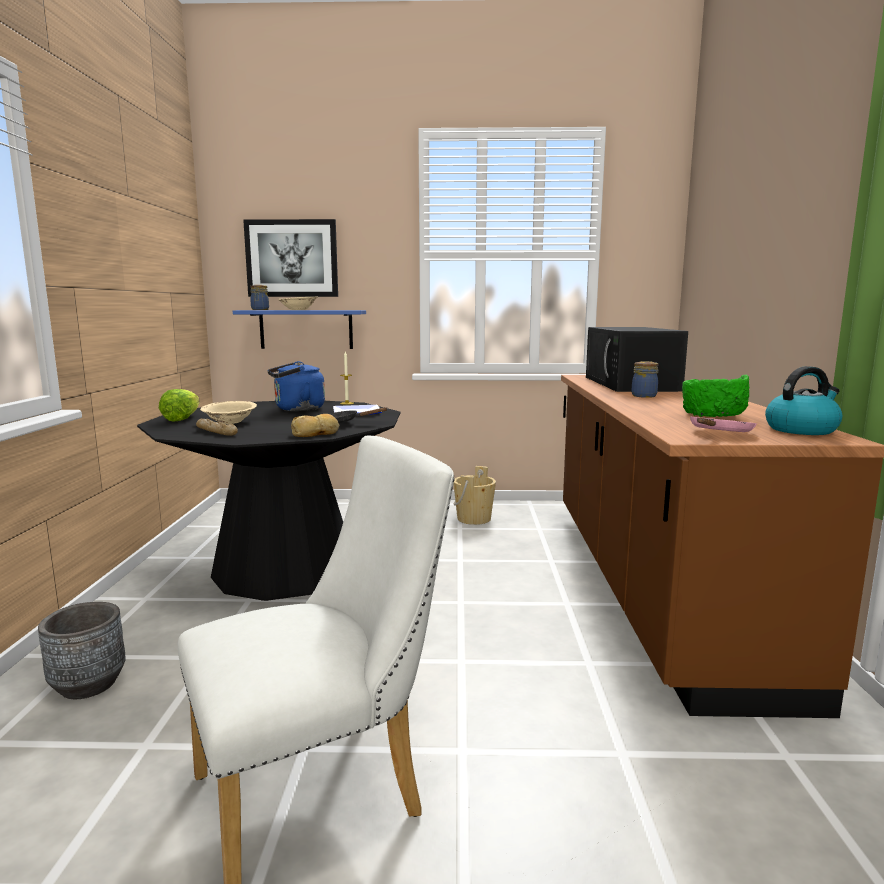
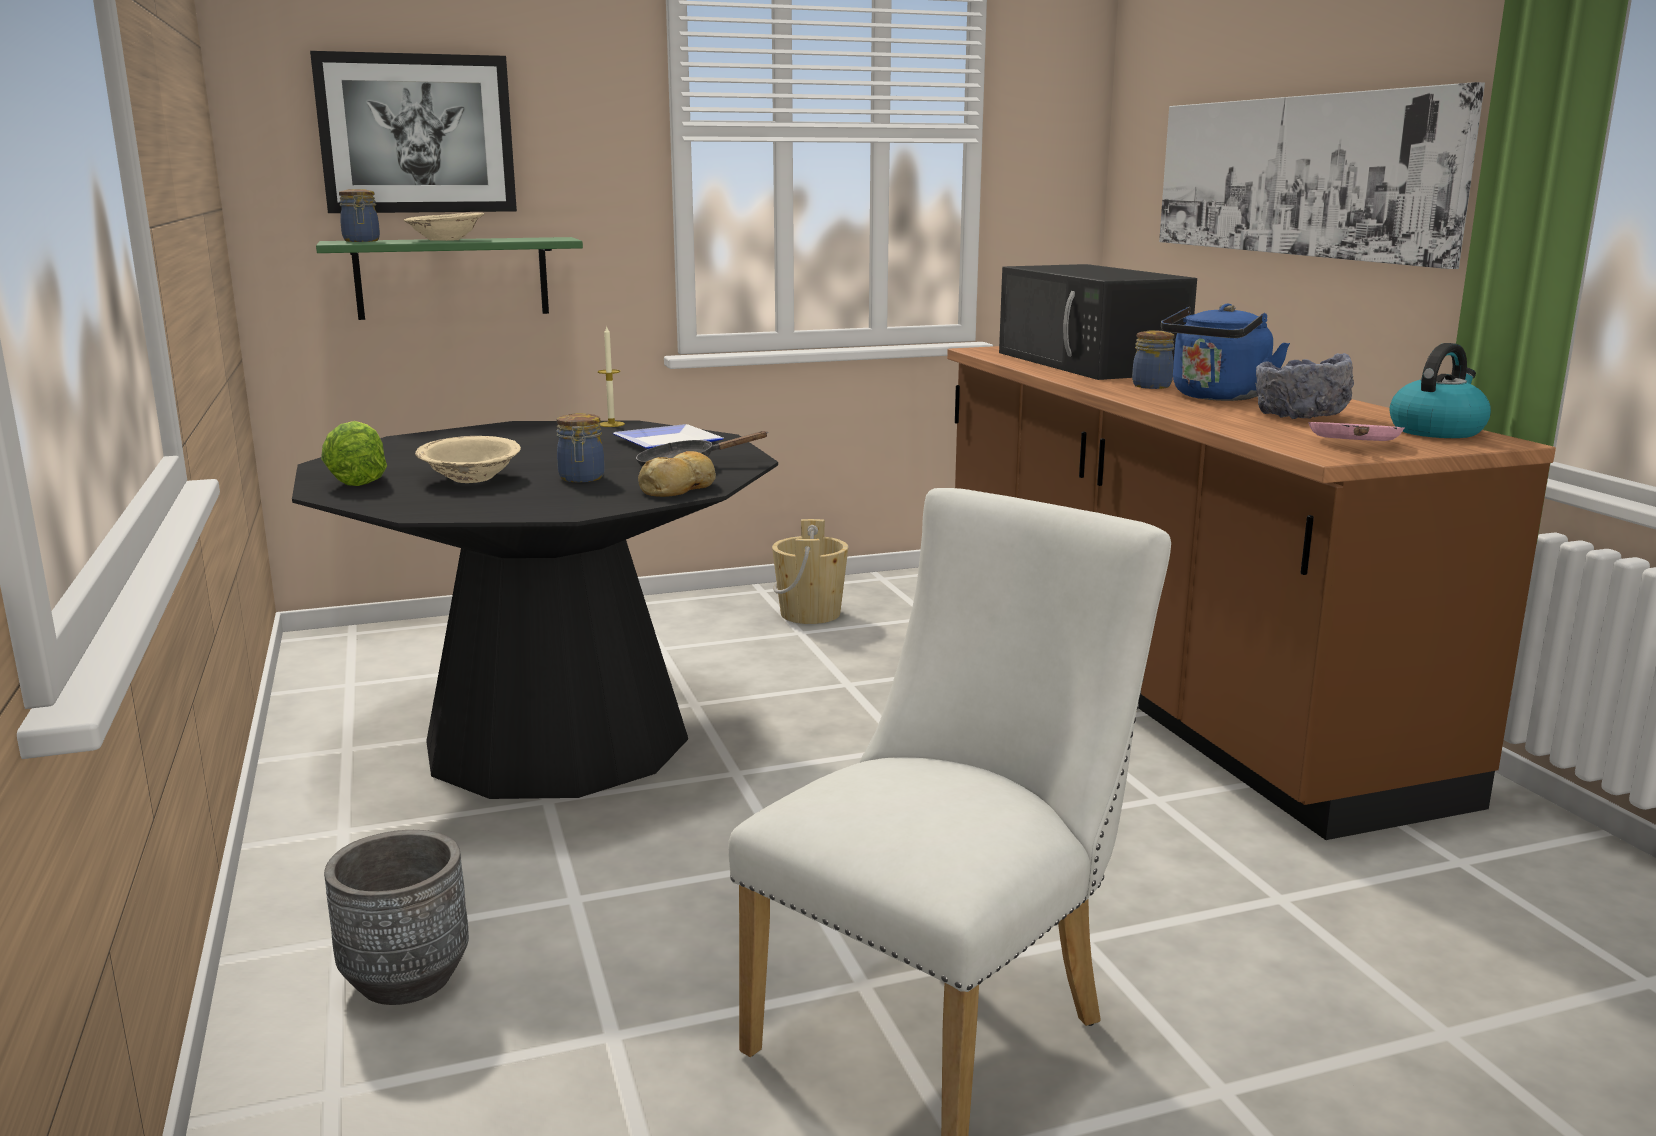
camera: 20 degrees left, 5 degrees up
bread [196,419,238,436] -> none
blue shelf [233,310,366,349] -> green shelf [316,237,583,320]
blue kettle [267,361,325,411] -> blue kettle moved to [1161,304,1290,401]
green bowl [682,374,749,417] -> grey bowl [1256,353,1354,419]
none -> jar [557,413,605,482]
none -> picture [1159,82,1485,269]

